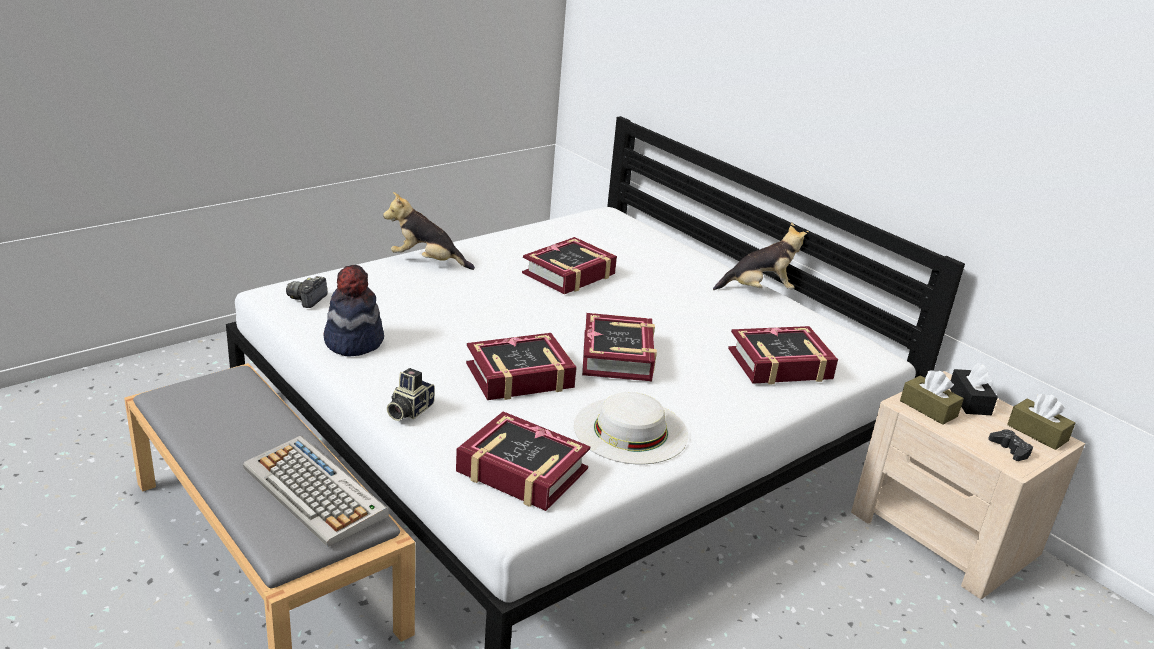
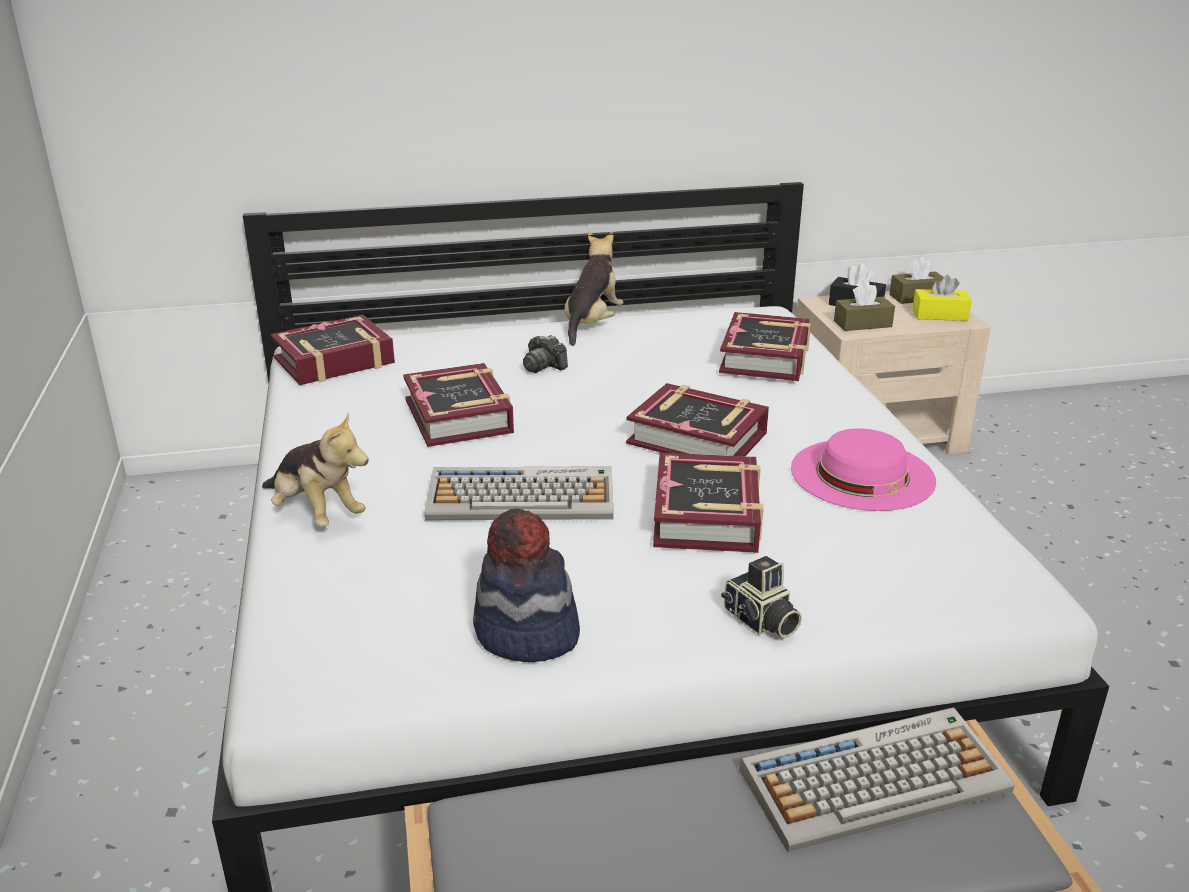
camera: 60 degrees left, 0 degrees up
camera [286,276,328,308] -> camera moved to [523,335,568,373]
plush toy [383,192,475,270] -> plush toy turned 90 degrees counterclockwise [262,412,369,526]
book [456,411,590,511] -> book moved to [270,315,395,385]
white hat [574,392,688,464] -> pink hat [791,429,936,511]
black game controller [988,429,1033,461] -> yellow tissue box [912,275,972,321]
none -> keyboard [424,466,613,520]

